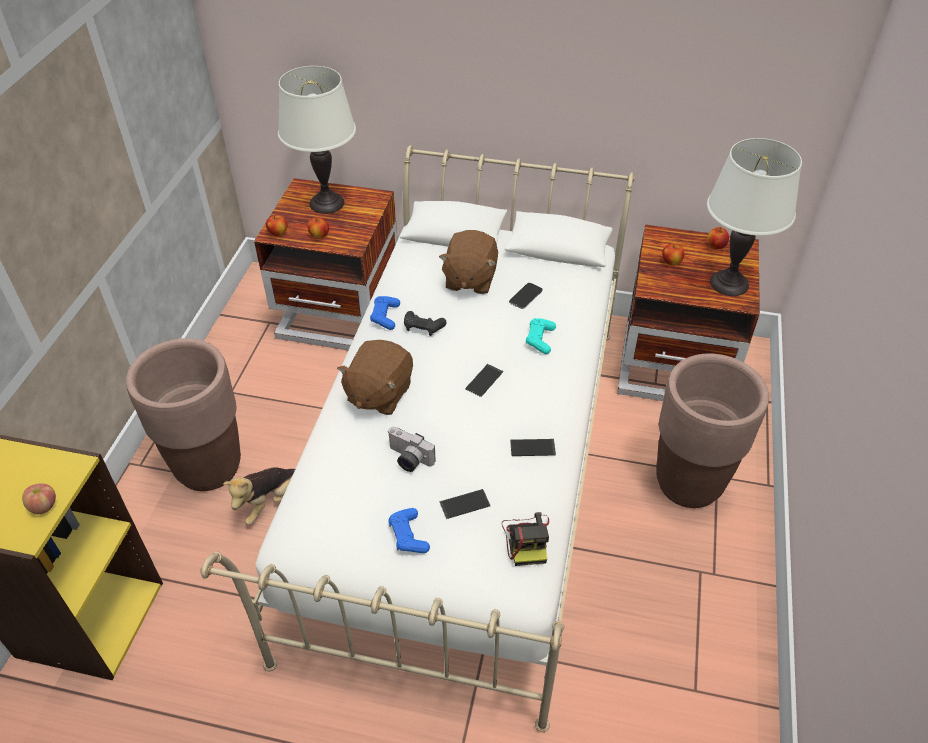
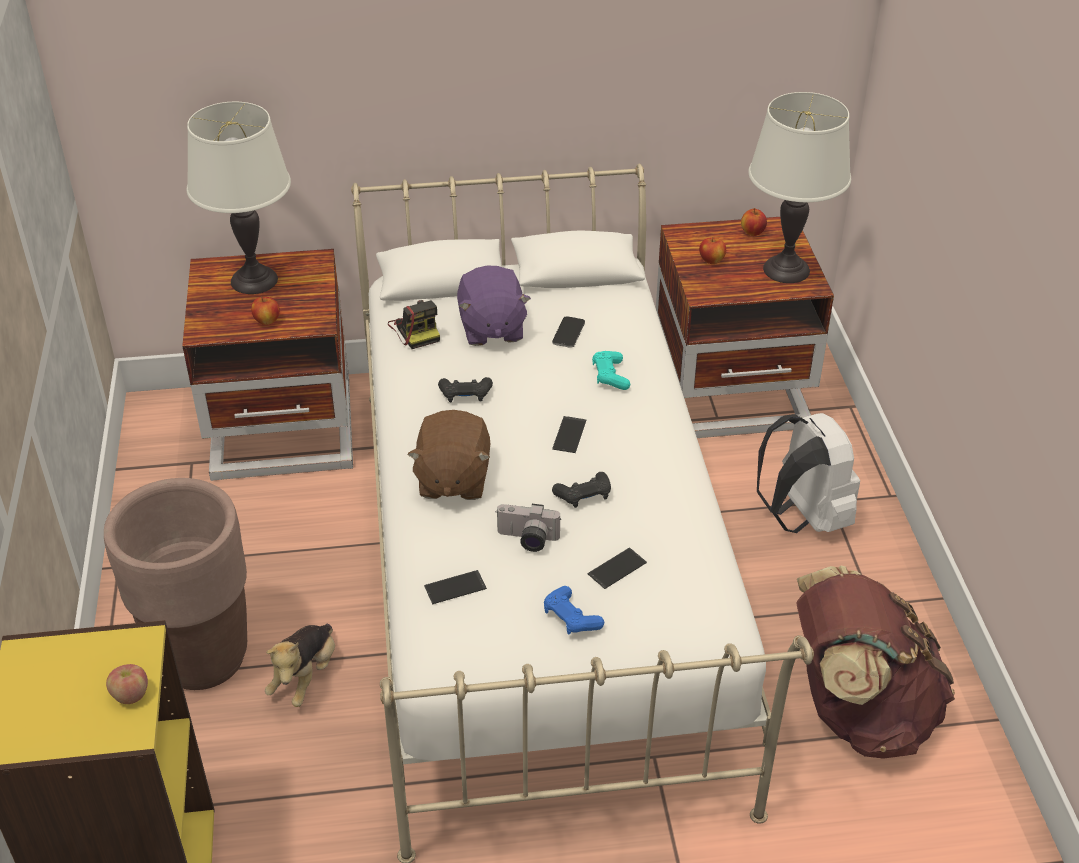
camera: 20 degrees left, 5 degrees down
apple [266,215,288,236] -> none
blue game controller [370,296,400,330] -> none
brown plush toy [439,230,498,294] -> purple plush toy [457,265,531,346]
camera [502,512,549,566] -> camera moved to [388,300,440,349]
phone [510,439,556,456] -> phone moved to [424,570,487,604]
brown planter [656,354,769,508] -> white backpack [757,413,860,533]
none -> black game controller [552,472,611,508]
none -> brown backpack [796,566,955,759]

